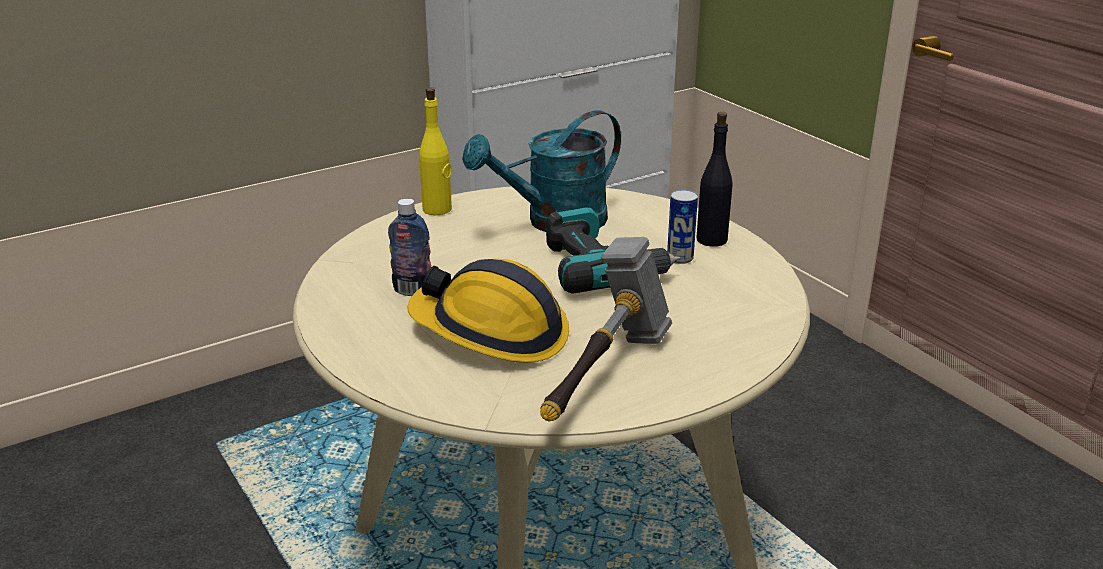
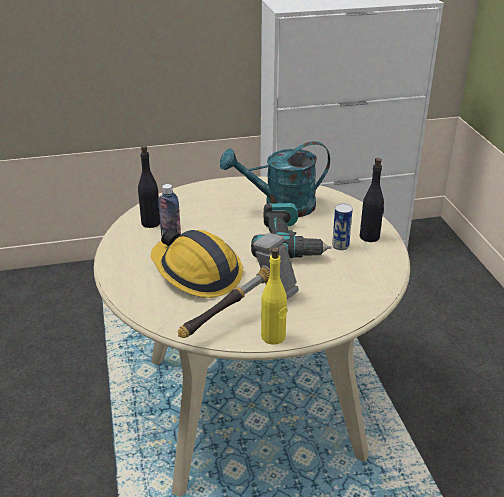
camera: 20 degrees right, 5 degrees up
yellow bottle [419,87,452,215] -> yellow bottle moved to [261,247,287,345]
none -> black bottle [138,145,160,228]

